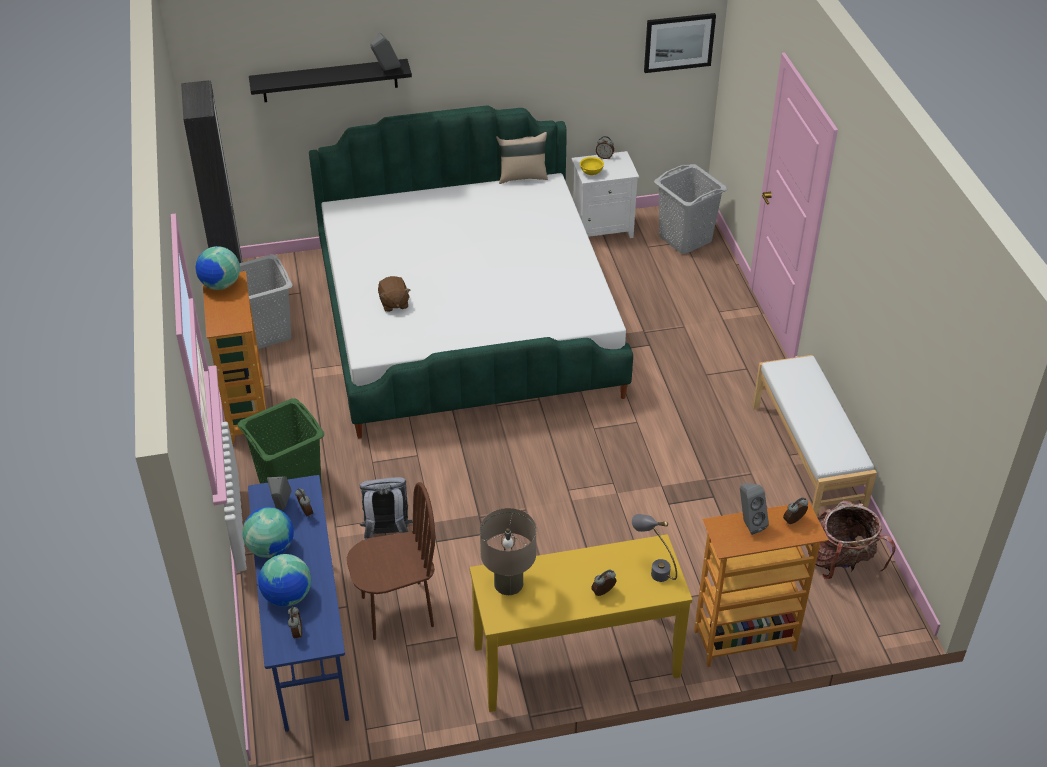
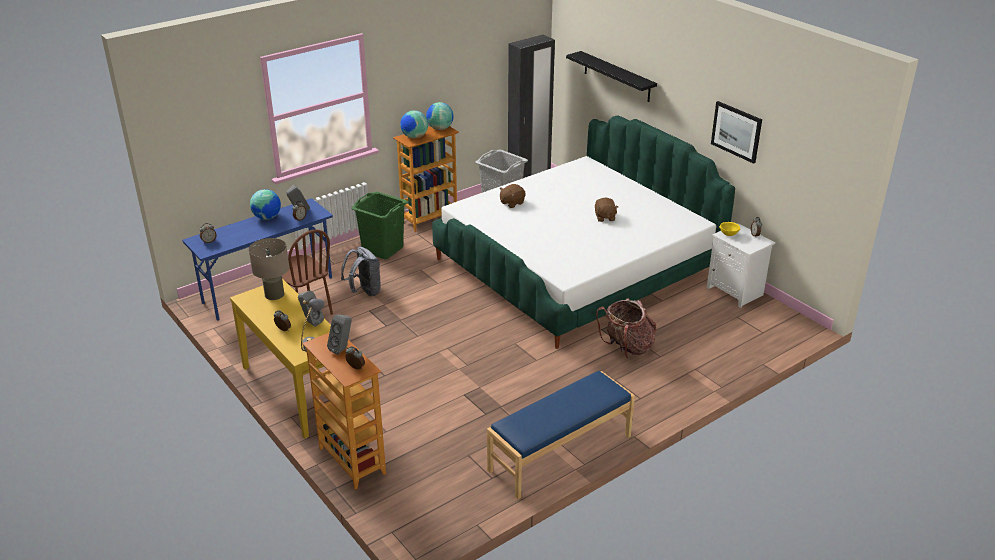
camera: 65 degrees right, 10 degrees down
globe [258,554,311,607] -> globe moved to [400,110,428,139]
grey speaker [370,33,400,71] -> grey speaker moved to [298,291,324,327]
beige pillow [496,132,548,184] -> none
picture [644,13,716,73] -> picture moved to [711,101,762,164]
grey laundry basket [654,164,728,254] -> none
white bench [752,355,877,517] -> blue bench [487,371,635,499]
backpack [808,500,896,579] -> backpack moved to [596,298,656,358]
none -> brown plush toy [595,198,618,222]

